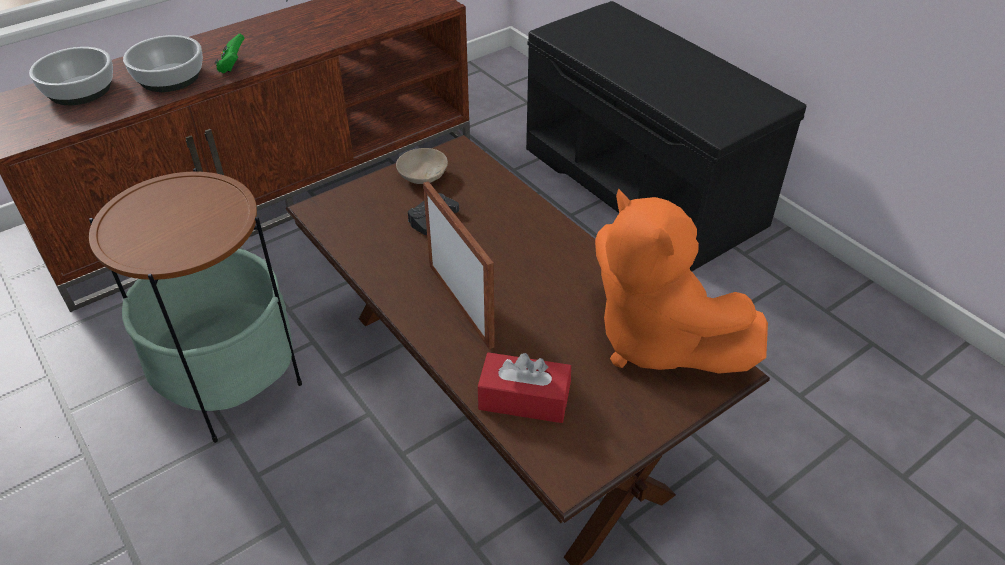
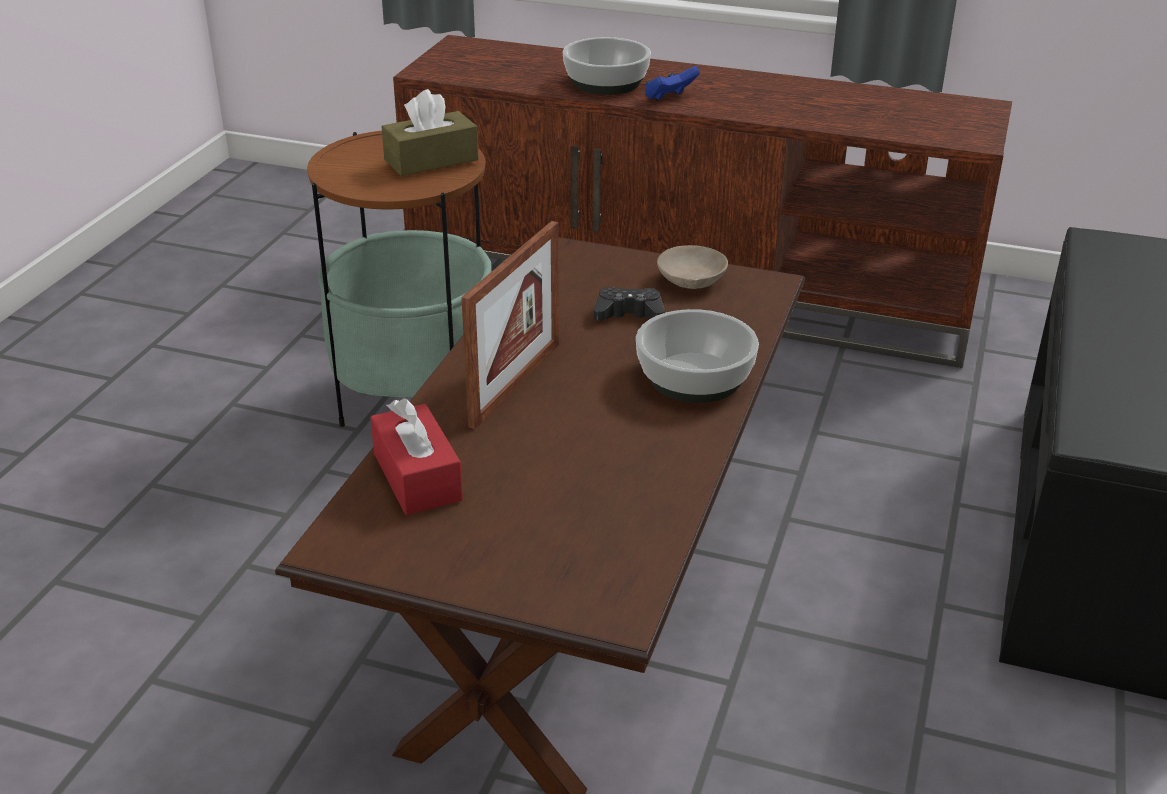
camera: 55 degrees right, 10 degrees down
bowl [29,47,113,105] -> bowl moved to [636,309,759,403]
green game controller [215,34,244,73] -> blue game controller [645,66,700,101]
orange plush toy [595,189,768,374] -> none
none -> brown tissue box [381,89,479,176]

